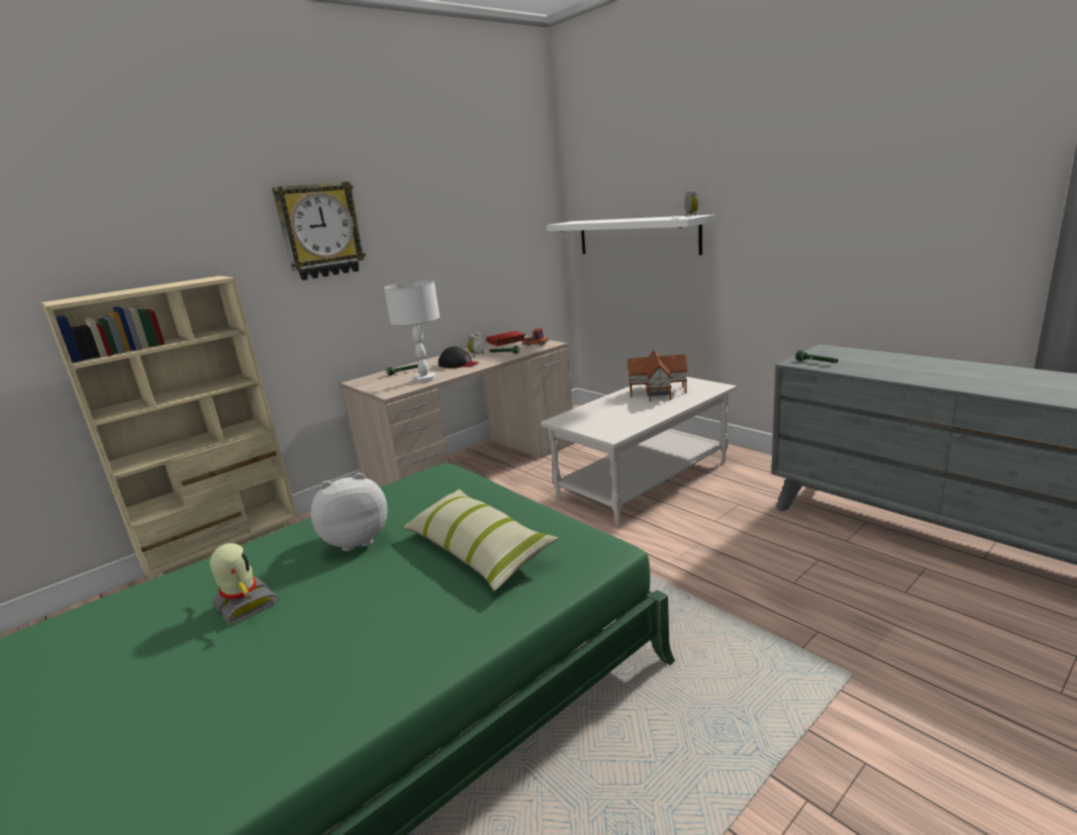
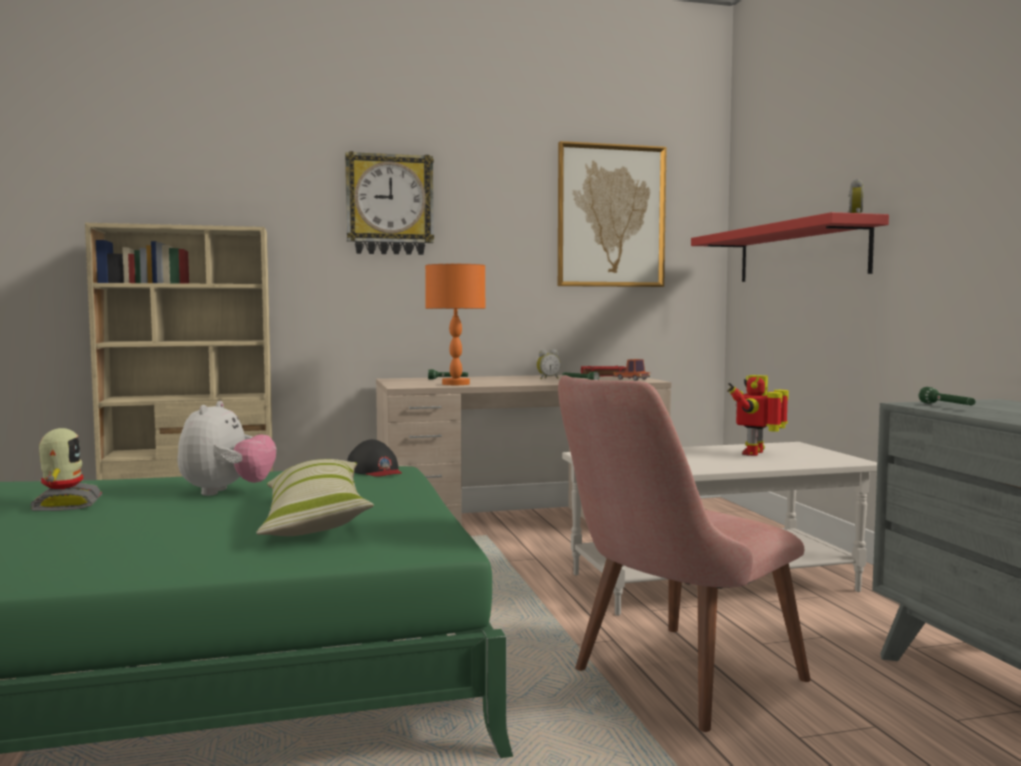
camera: 25 degrees right, 15 degrees down
plush toy [311,473,388,551] -> plush toy turned 90 degrees clockwise [178,401,276,496]
white table lamp [384,280,440,383] -> orange table lamp [425,264,485,385]
black cap [438,346,479,368] -> black cap moved to [347,439,402,477]
white shelf [546,215,715,255] -> red shelf [691,212,889,282]
toy house [627,350,688,402] -> toy robot [727,375,789,456]
none -> picture [558,141,667,287]
none -> pink chair [558,375,811,732]

